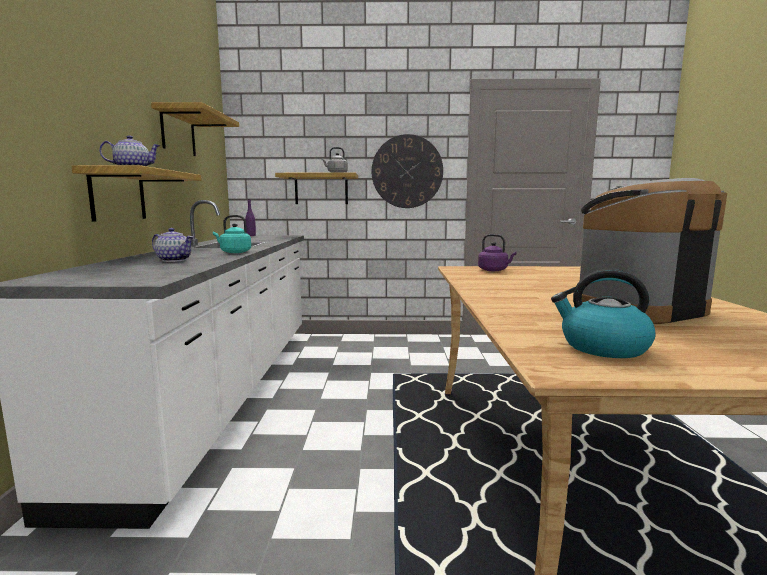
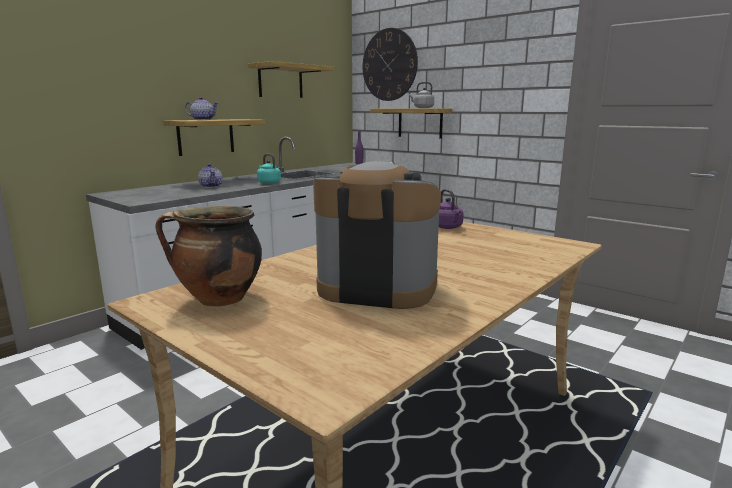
camera: 40 degrees right, 5 degrees up
wall clock [372,134,443,208] -> wall clock moved to [363,28,418,101]
kettle [551,269,656,358] -> cooking pot [156,206,262,306]

